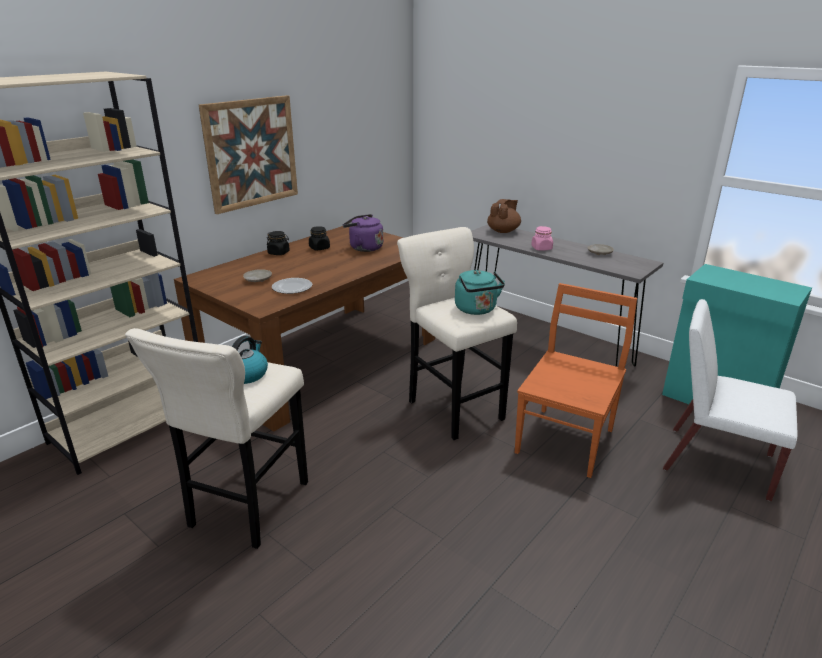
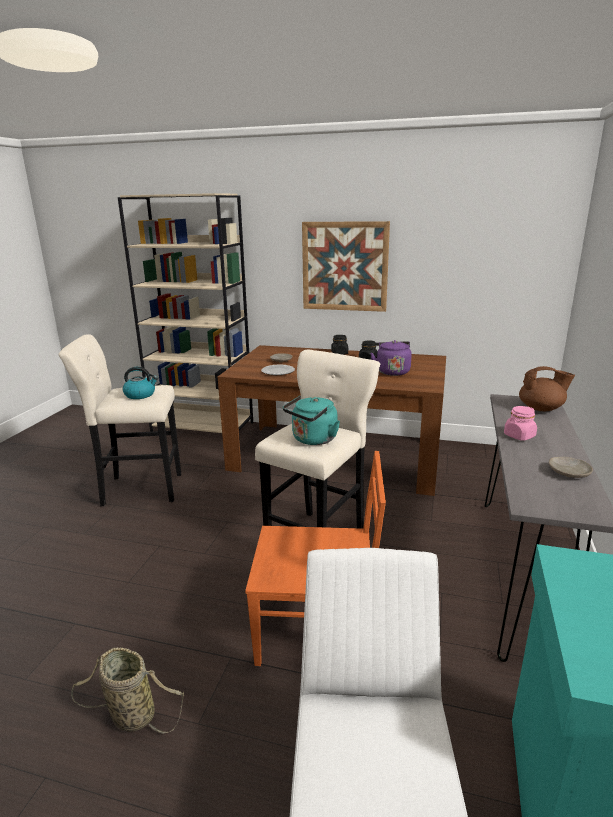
camera: 65 degrees right, 5 degrees down
none -> basket [71,647,184,734]

